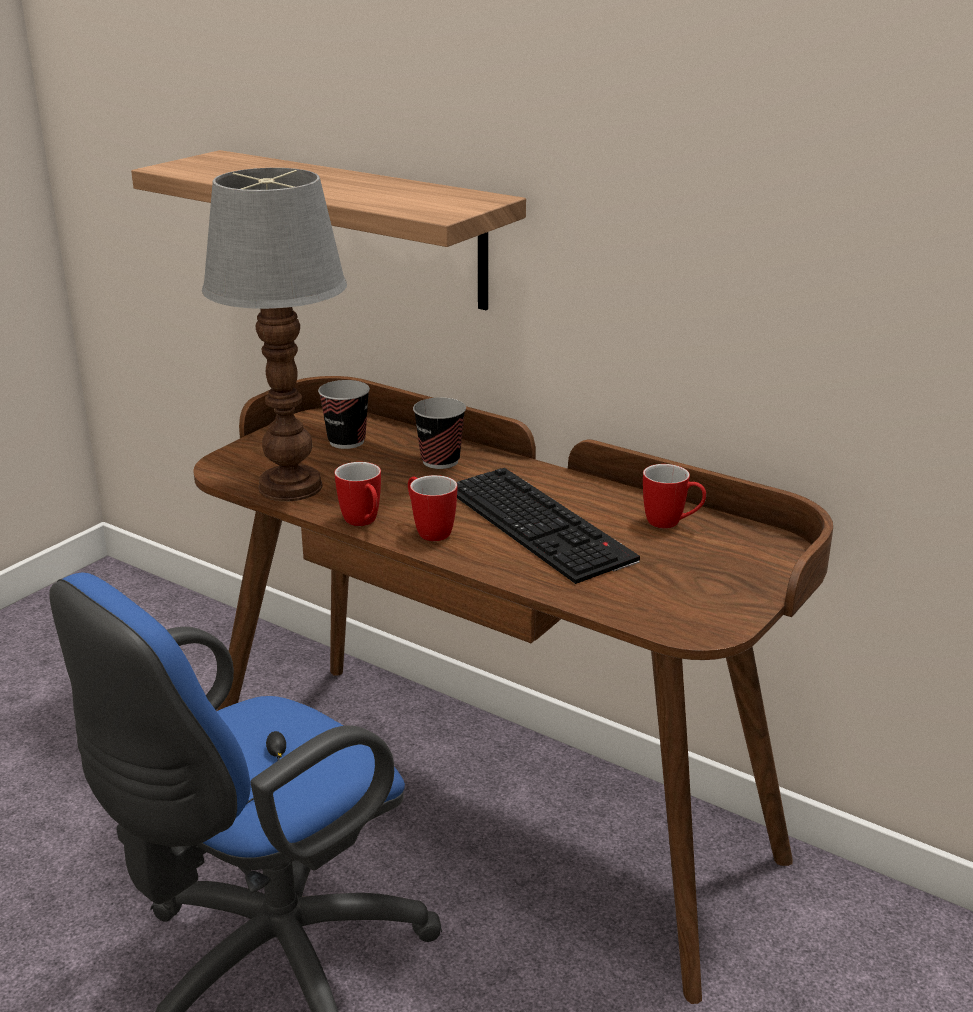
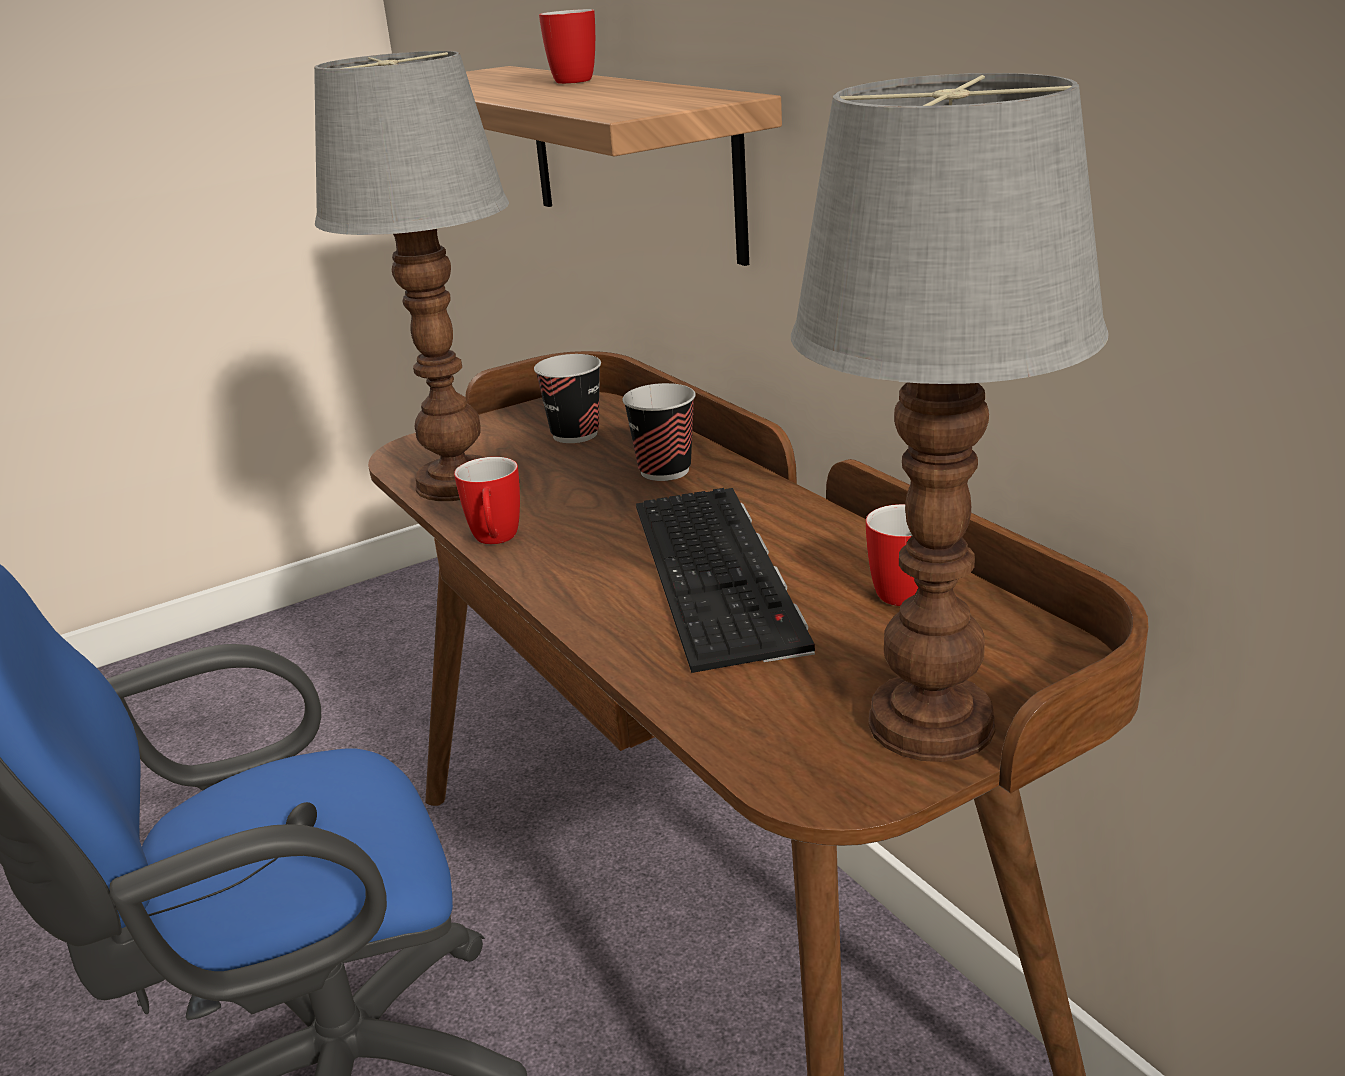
camera: 25 degrees right, 0 degrees up
mug [408,475,457,541] -> mug moved to [539,9,595,84]
none -> table lamp [791,73,1109,762]

